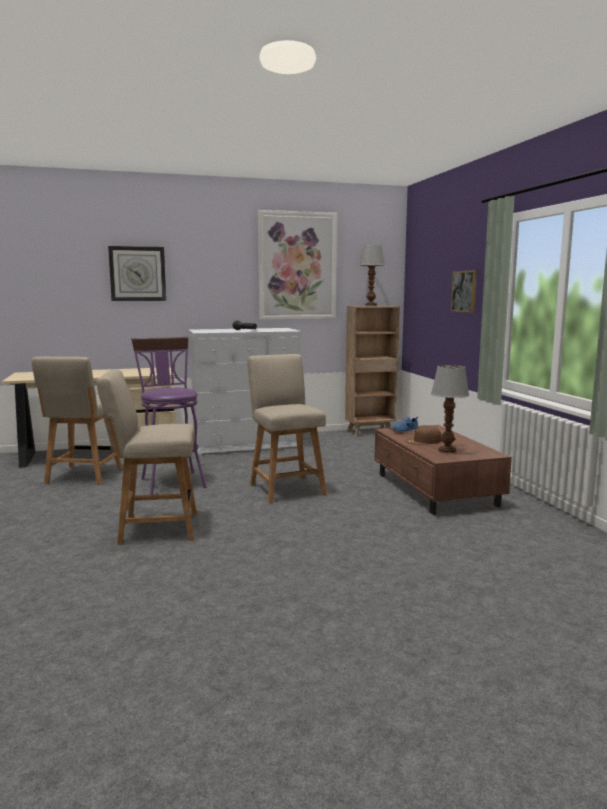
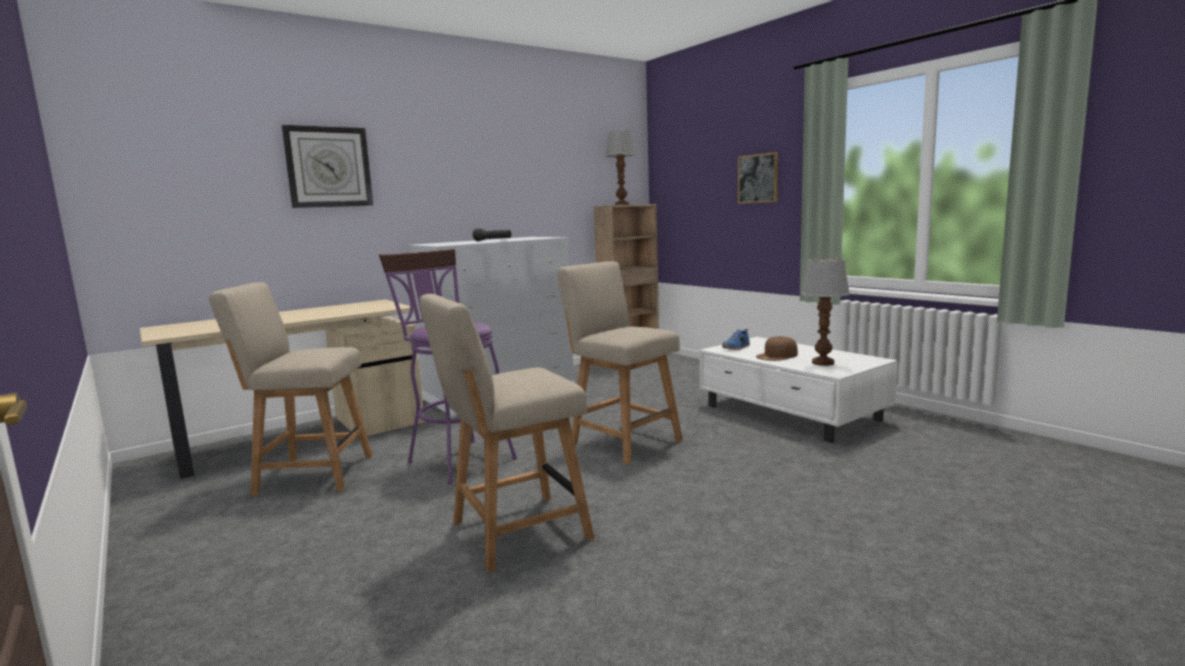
camera: 20 degrees left, 0 degrees up
beige chair [31,357,122,485] -> beige chair turned 105 degrees clockwise [209,282,373,496]
picture [258,210,337,320] -> none
brown coffee table [374,425,512,515] -> white coffee table [699,337,897,443]

